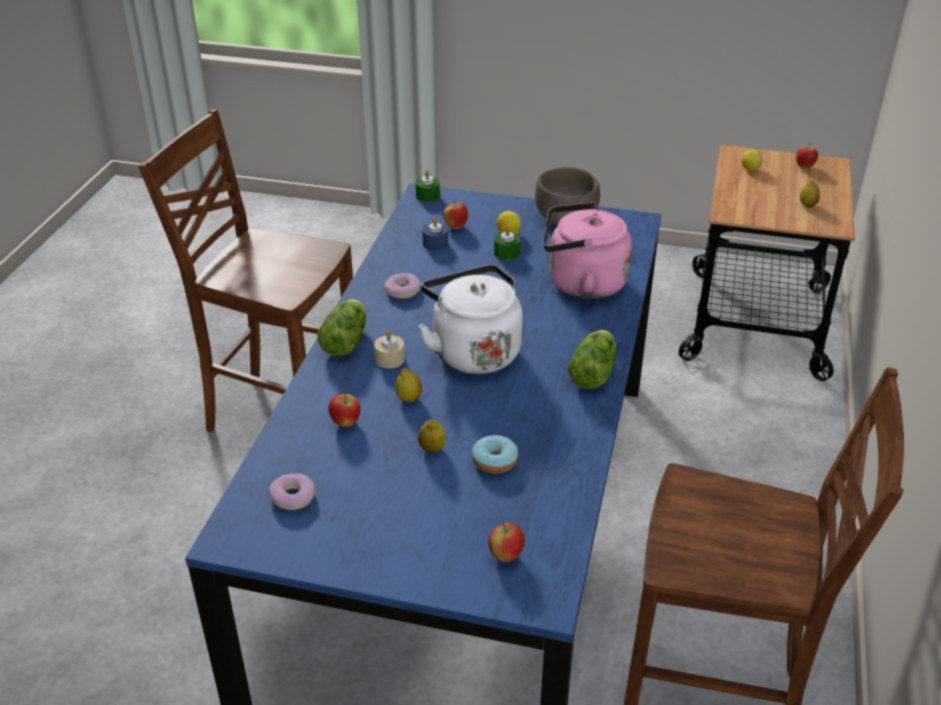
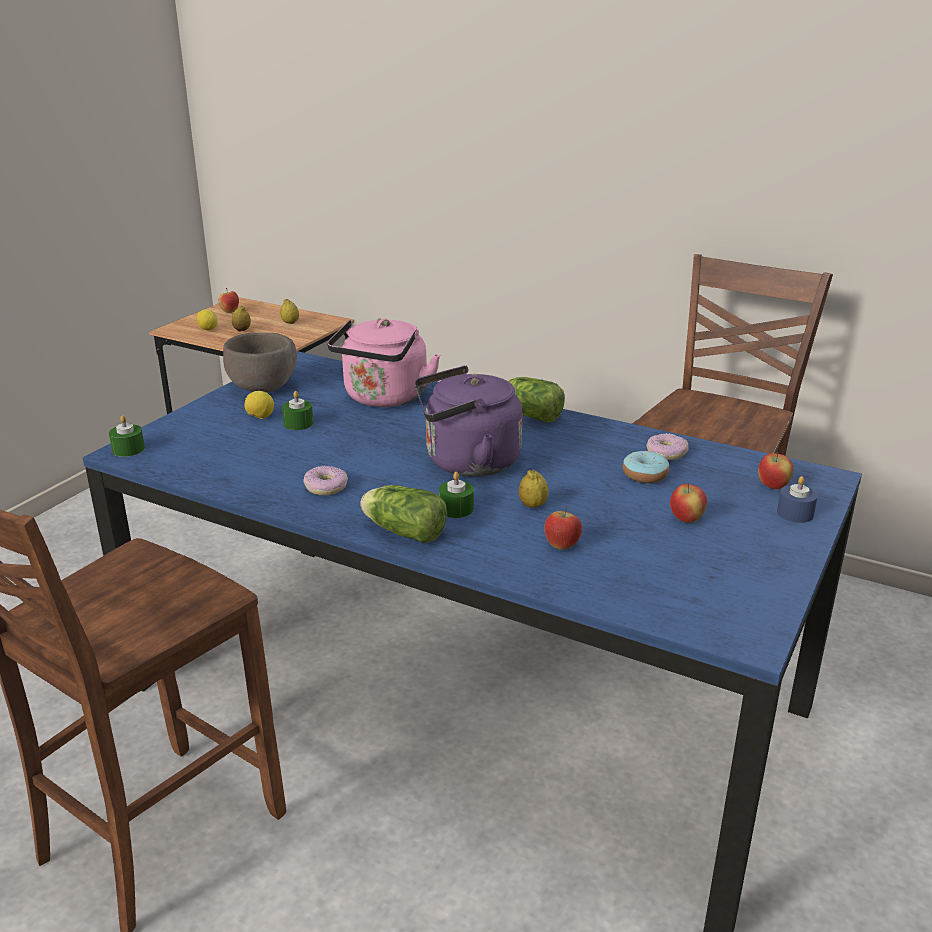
camera: 75 degrees left, 10 degrees down
donut [269,474,316,510] -> donut moved to [646,433,689,460]
beige candle [374,331,405,369] -> green candle [439,472,474,518]
white kettle [418,265,522,374] -> purple kettle [414,366,522,477]
lemon [418,420,446,453] -> lemon moved to [232,306,251,332]
blue candle [422,217,448,251] -> blue candle moved to [777,476,818,523]
apple [443,200,468,229] -> apple moved to [670,483,707,523]

